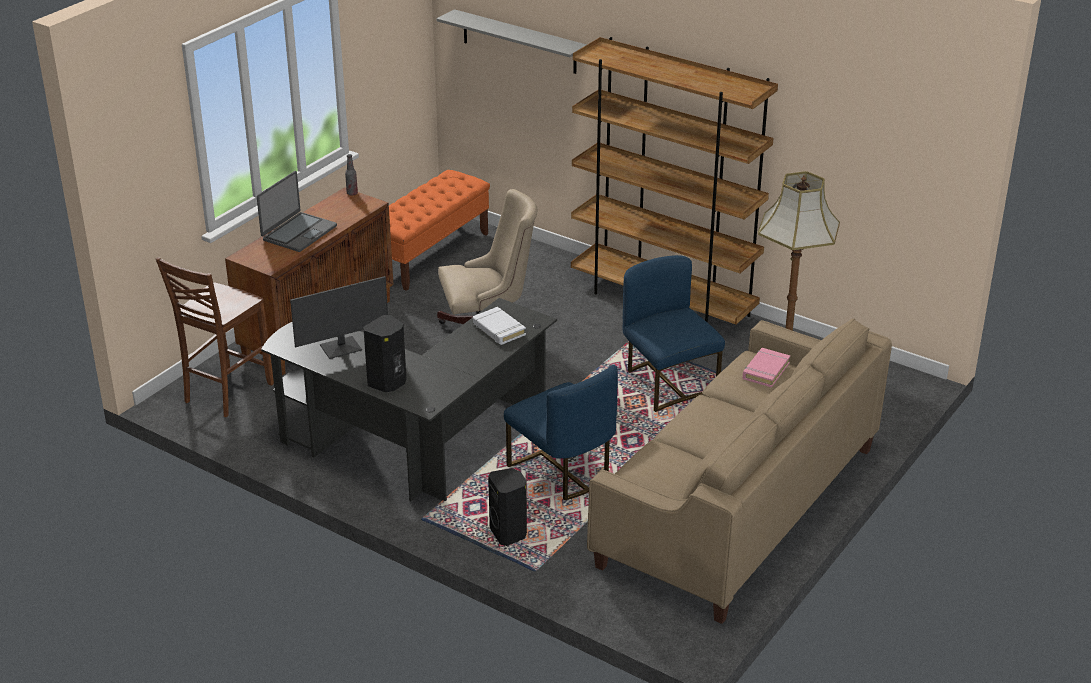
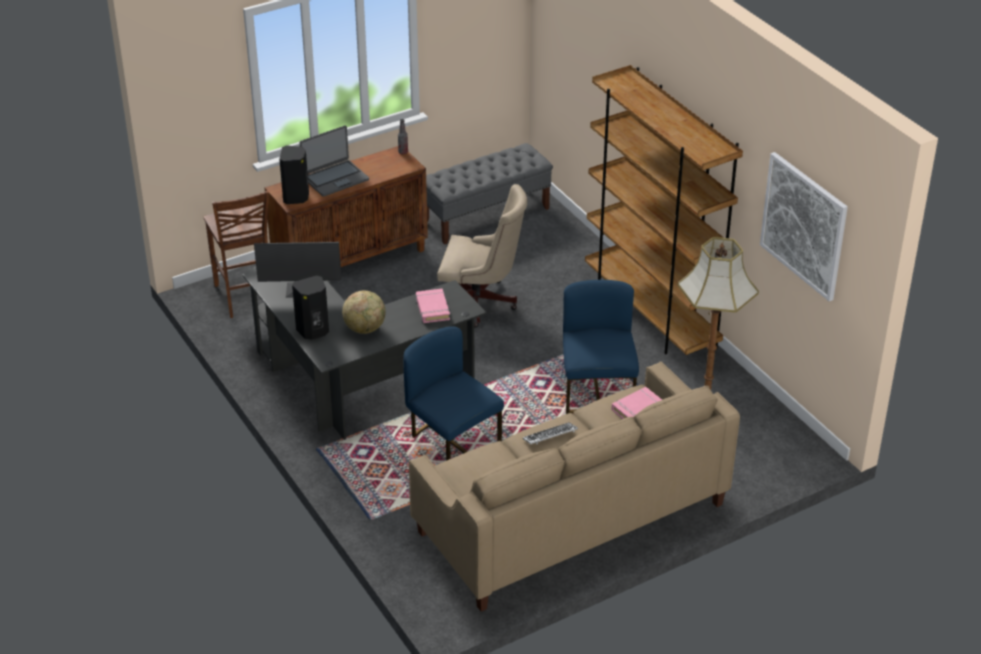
camera: 25 degrees right, 5 degrees up
brown chair [156,257,274,417] -> brown chair turned 75 degrees counterclockwise [204,191,269,318]
orange bench [389,170,490,291] -> grey bench [426,143,553,245]
grey shelf [436,9,587,74] -> none
white book [473,307,526,345] -> pink book [416,289,450,323]
black speaker [488,468,527,546] -> black speaker moved to [279,145,309,204]
blue chair [504,365,618,500] -> blue chair turned 150 degrees clockwise [403,326,504,461]
none -> globe [342,290,386,334]
none -> keyboard [523,422,578,445]
none -> picture [760,152,848,301]

